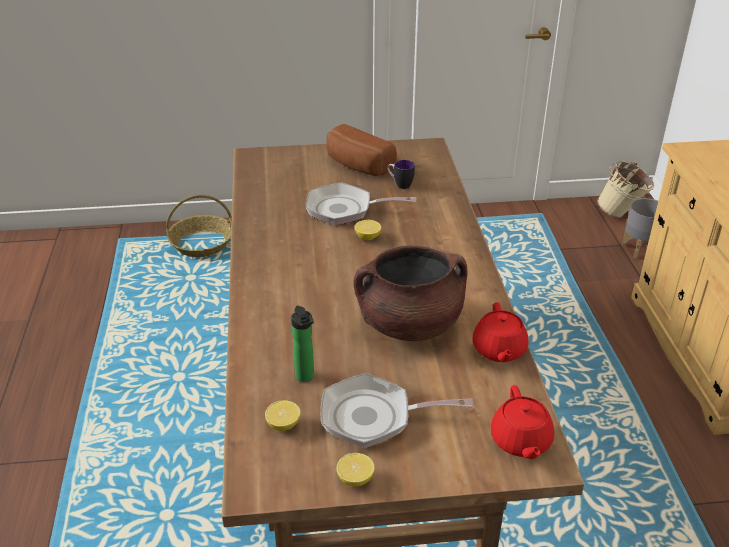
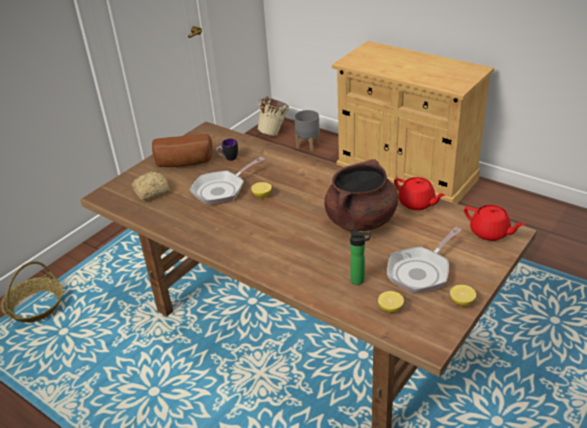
camera: 45 degrees left, 0 degrees up
none -> bread [132,171,169,201]

